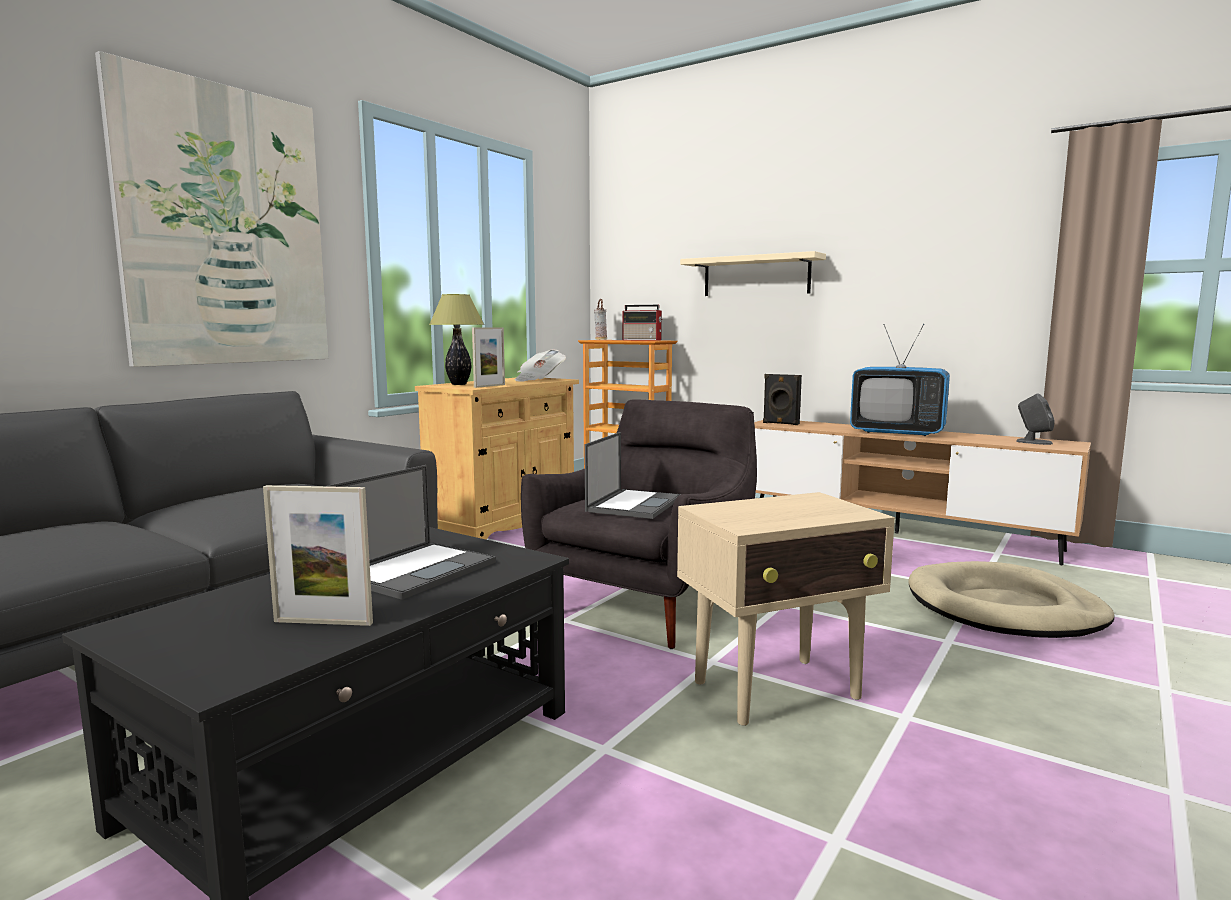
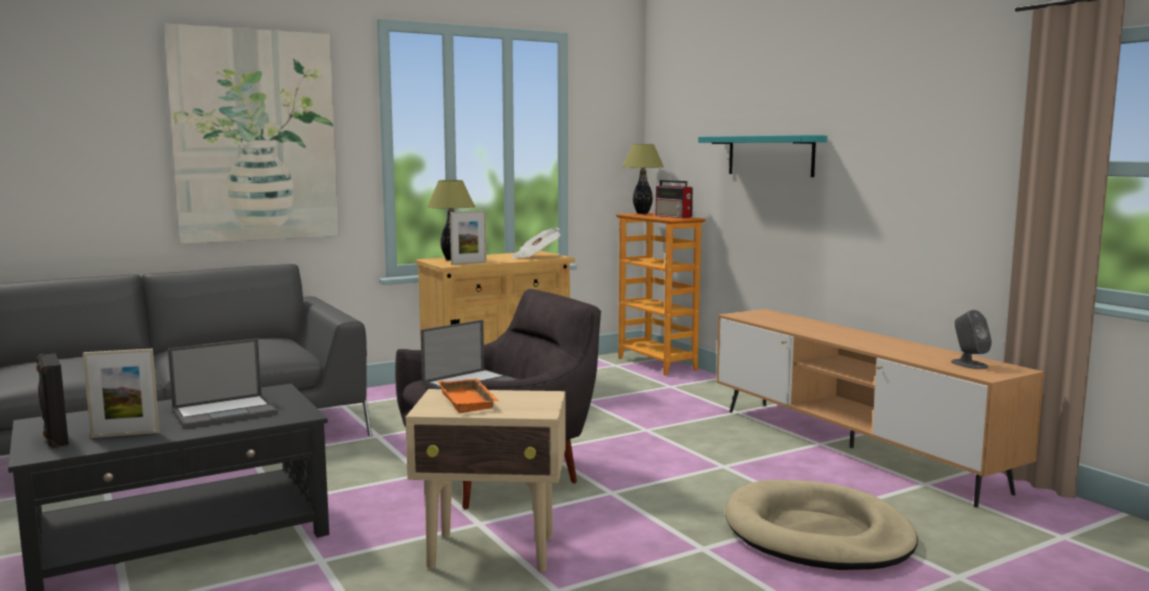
camera: 25 degrees right, 0 degrees up
picture frame [263,485,373,626] -> picture frame turned 45 degrees counterclockwise [83,349,160,438]
vase [594,299,607,340] -> table lamp [623,144,664,214]
beige shelf [680,251,826,296] -> turquoise shelf [698,135,828,177]
black speaker [763,374,802,425] -> black speaker moved to [36,353,69,448]
television [850,324,950,436] -> none
none -> orange tray [438,379,499,413]

